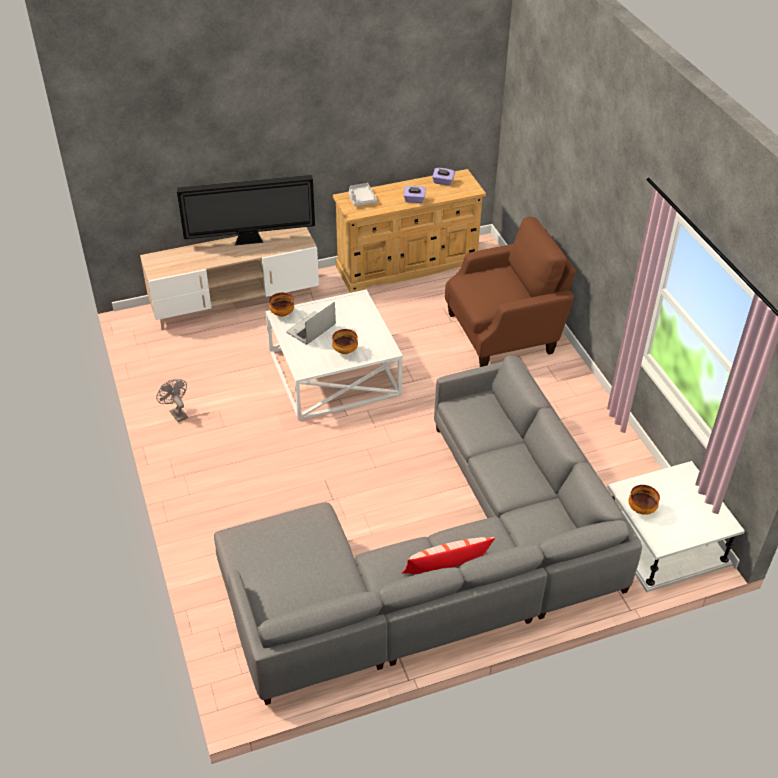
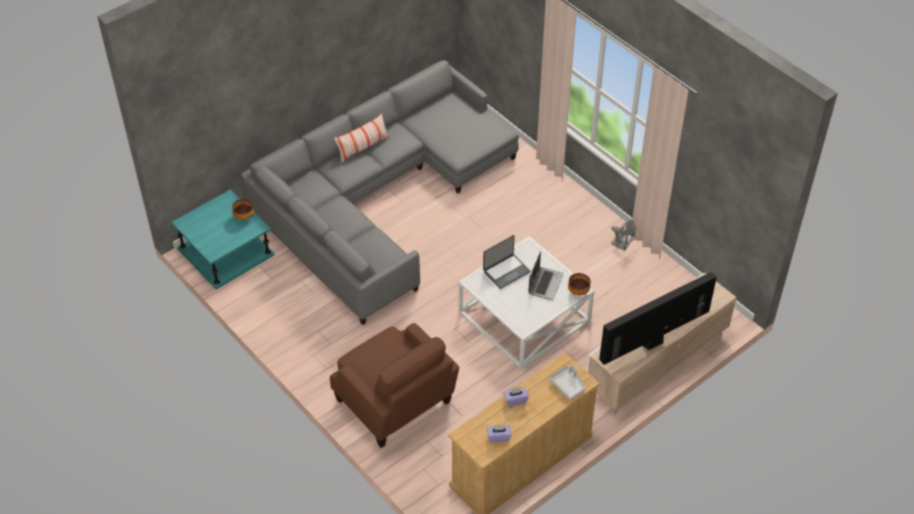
camera: 160 degrees right, 5 degrees up
bowl [332,329,358,354] -> laptop [483,235,530,289]
brown armchair [445,217,576,367] -> brown armchair turned 90 degrees counterclockwise [330,323,459,448]
white side table [607,461,745,592] -> turquoise side table [171,189,274,290]

